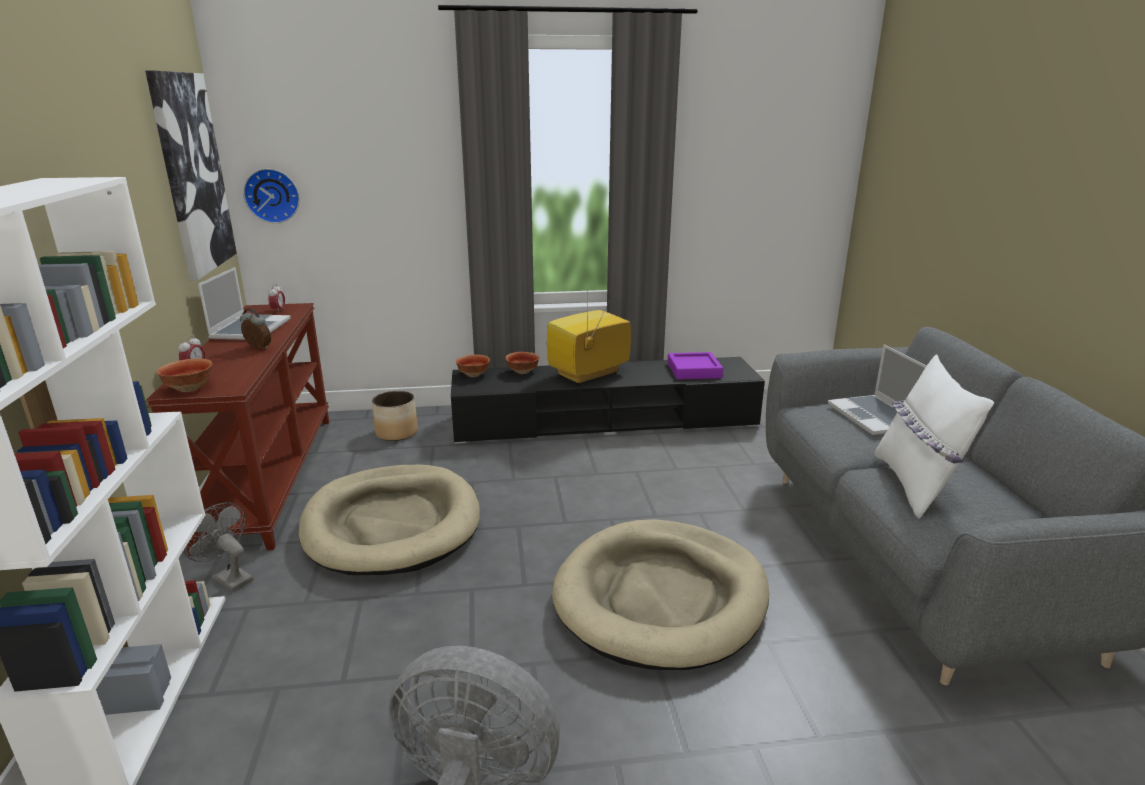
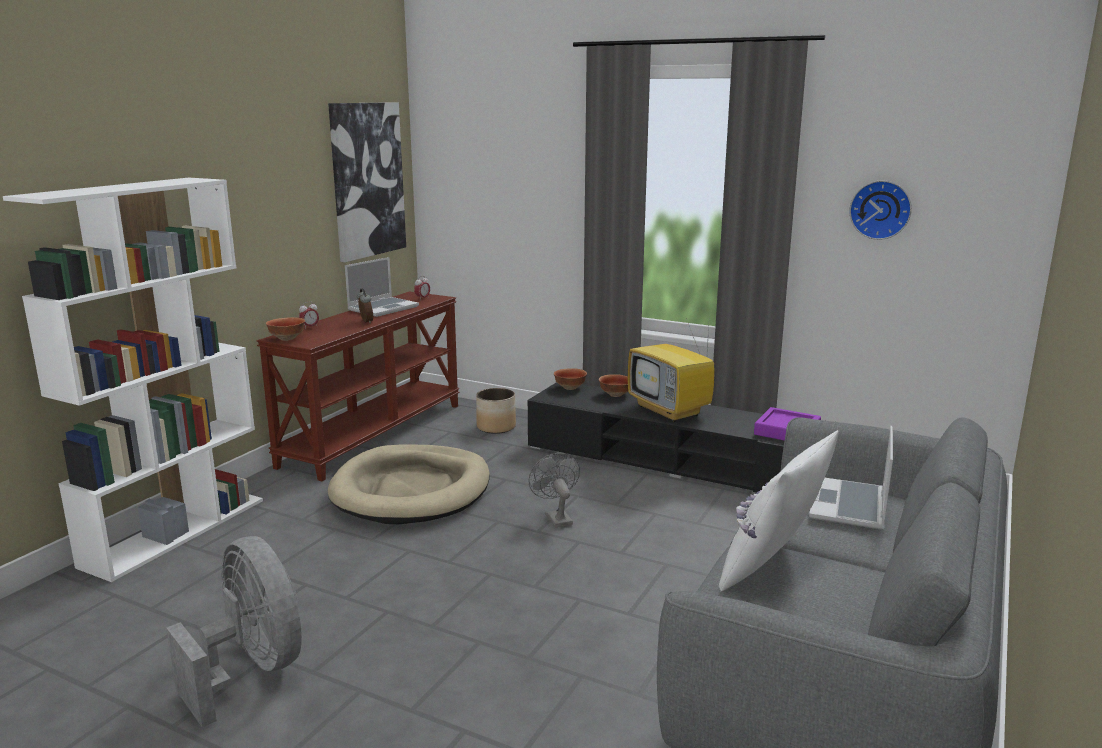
camera: 35 degrees right, 5 degrees down
grey fan [183,502,253,592] -> grey fan moved to [529,453,580,528]
wall clock [243,169,300,223] -> wall clock moved to [849,180,912,240]
television [547,295,631,385] -> television turned 120 degrees counterclockwise [628,312,715,422]
beige dog bed [552,519,769,670] -> none

